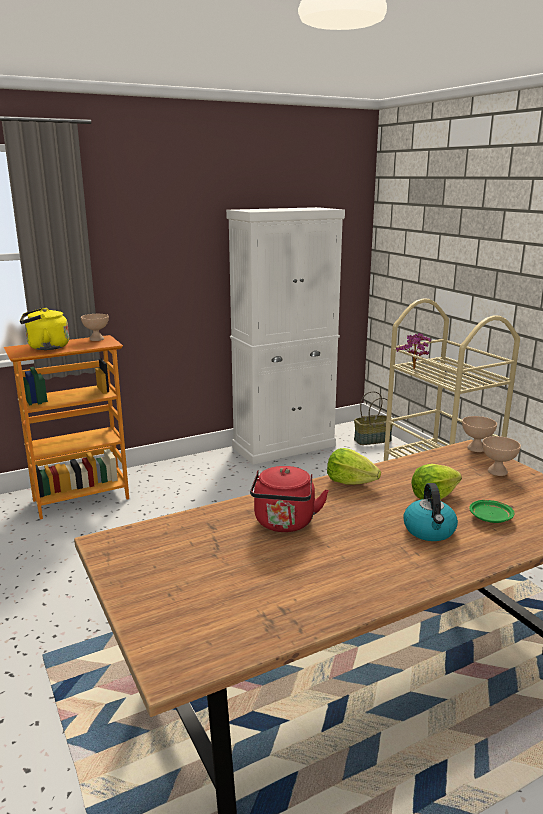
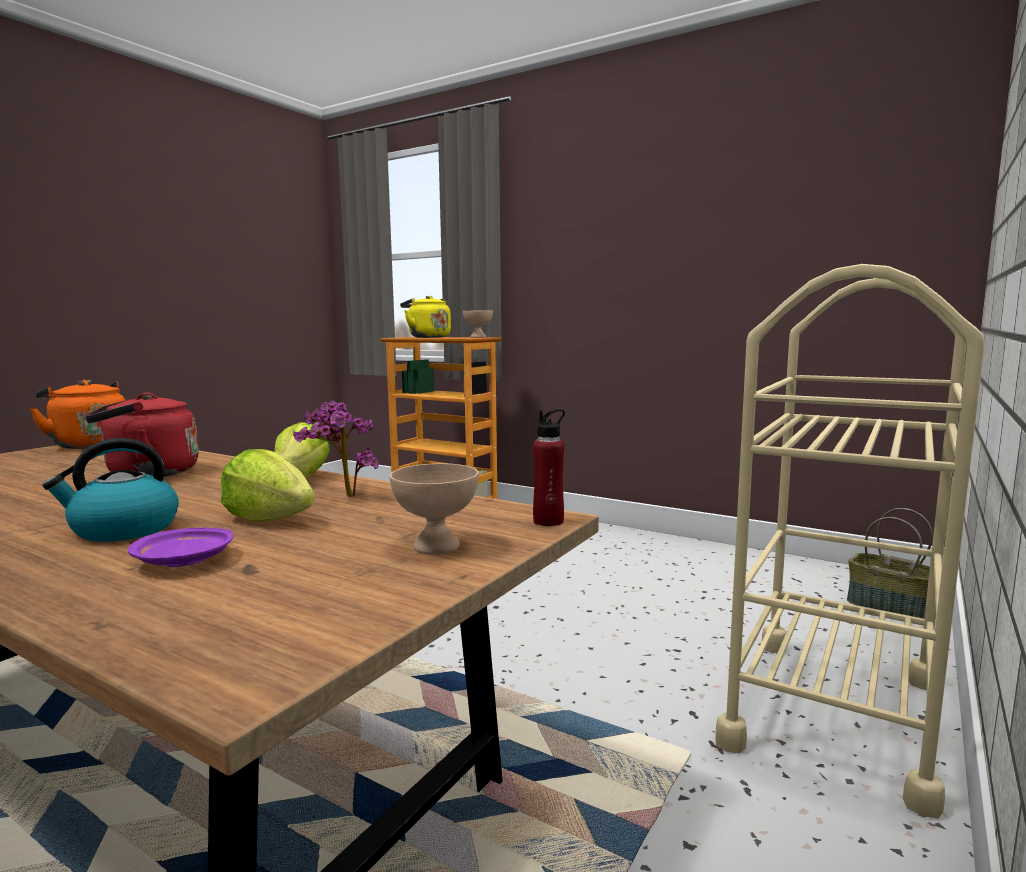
camera: 60 degrees right, 10 degrees down
white cabinet [226,207,345,465] -> none
potted plant [396,333,431,369] -> potted plant moved to [293,400,379,497]
beige bowl [462,416,497,452] -> red bottle [533,409,565,526]
green plate [469,500,515,523] -> purple plate [128,528,233,567]
none -> orange kettle [30,380,125,449]

